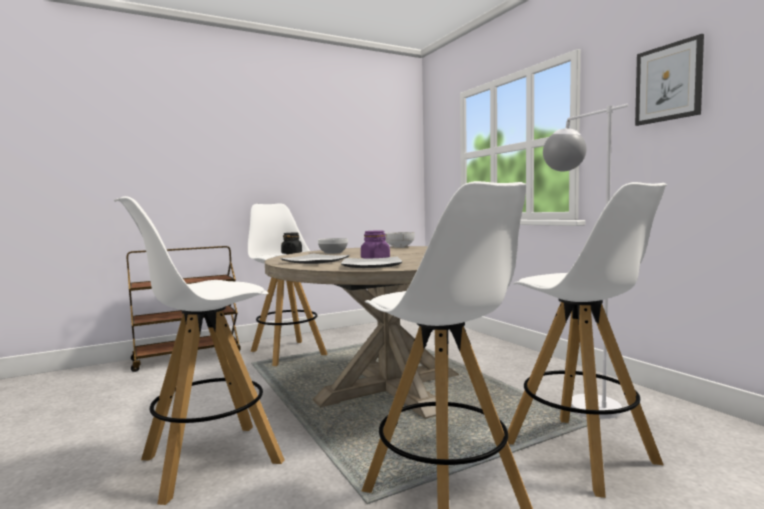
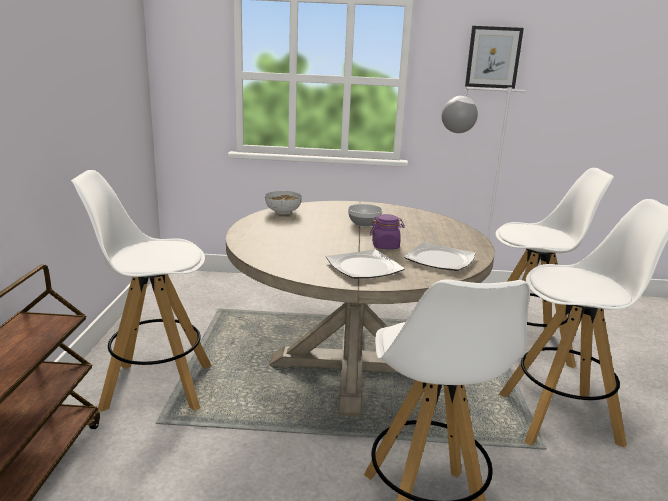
camera: 60 degrees left, 15 degrees up
black jar [281,233,302,254] -> none
bowl [318,238,348,254] -> bowl moved to [348,204,383,227]

